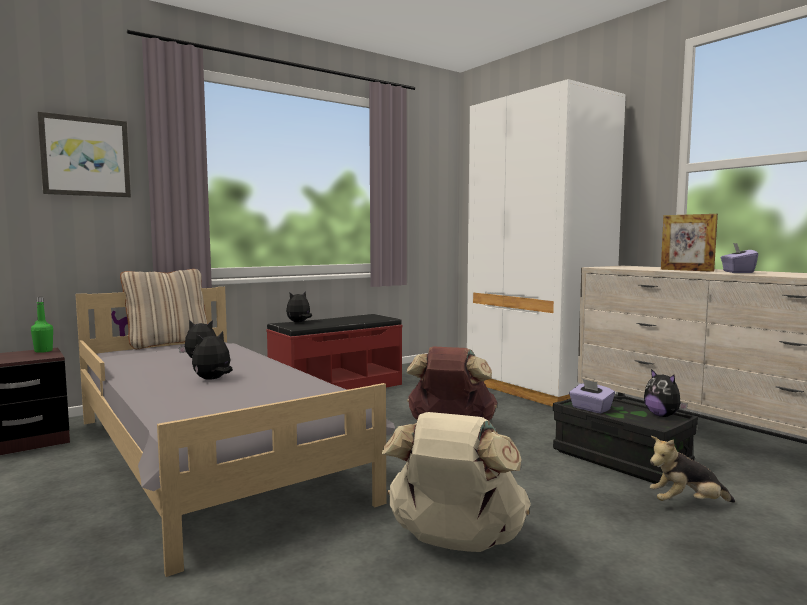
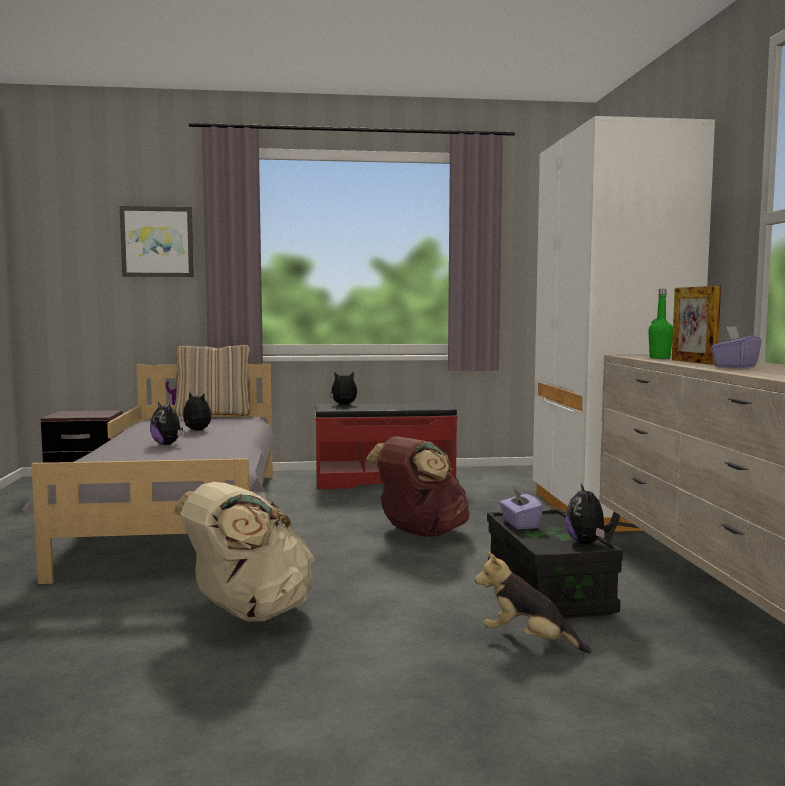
camera: 30 degrees right, 0 degrees up
green bottle [31,297,53,353] -> green bottle moved to [648,289,673,359]
plush toy [192,331,233,380] -> plush toy turned 120 degrees counterclockwise [150,402,184,445]

